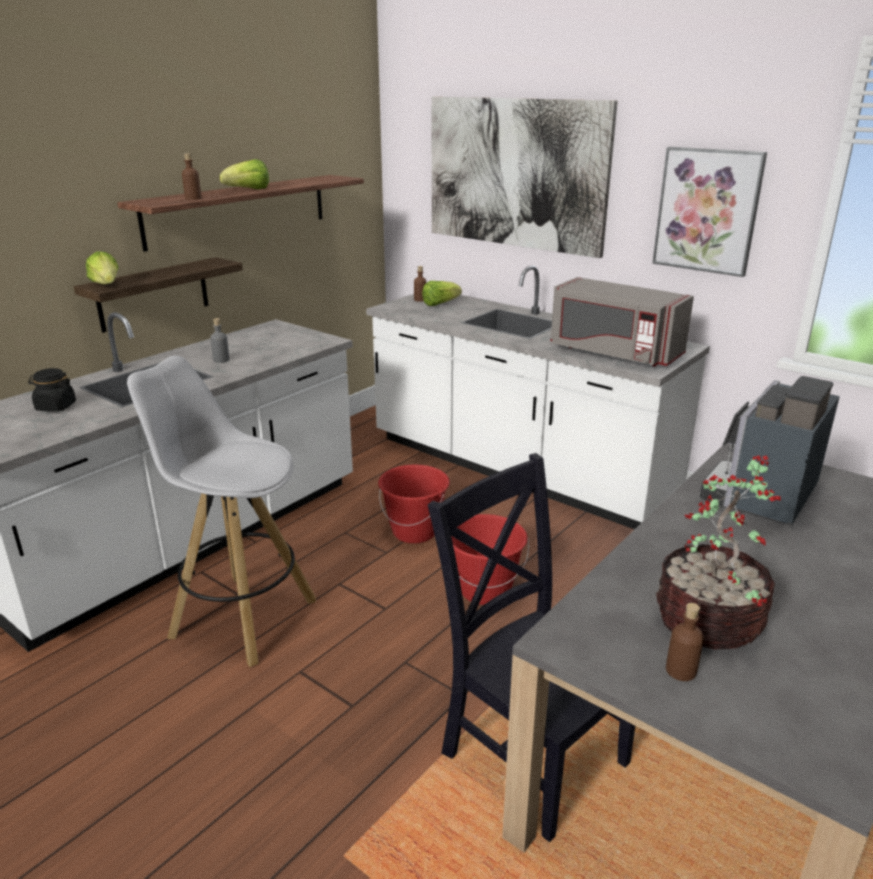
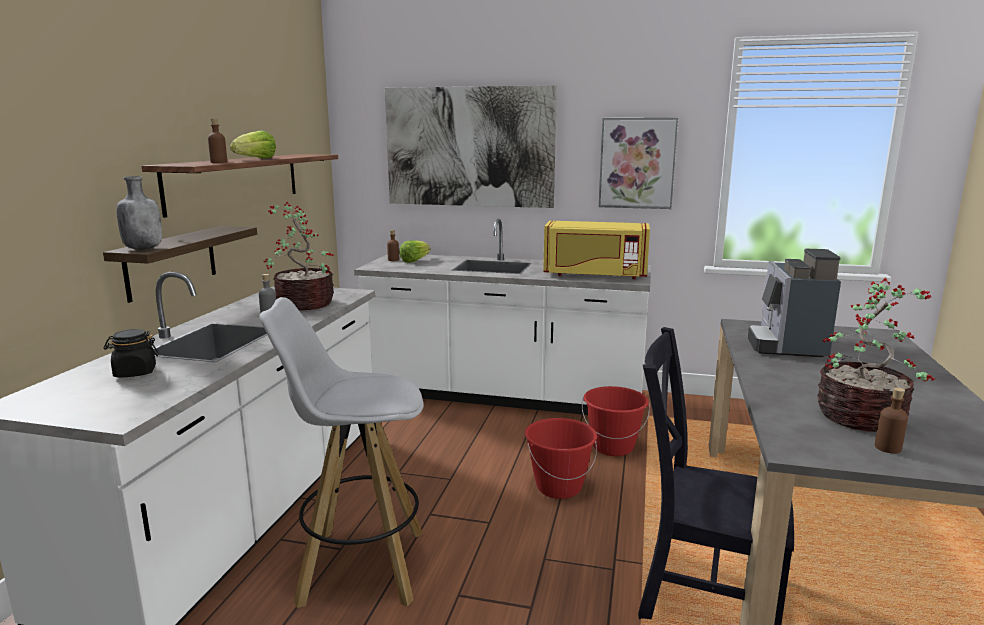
camera: 25 degrees left, 10 degrees down
lettuce [86,251,119,285] -> grey bottle [116,176,162,250]
red bucket [378,465,450,544] -> red bucket moved to [582,386,650,456]
grey microwave [551,277,694,367] -> yellow microwave [543,221,650,279]
none -> potted plant [263,202,334,311]

